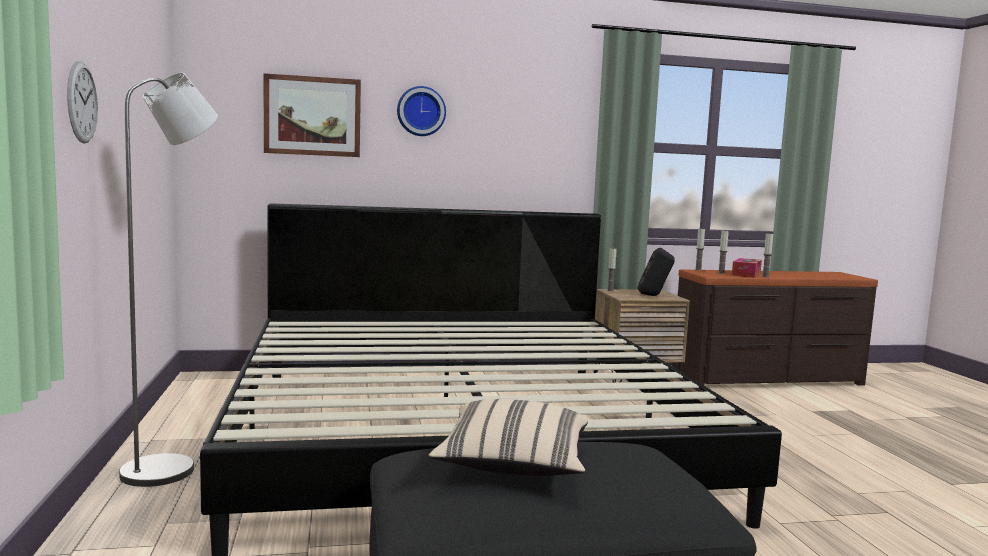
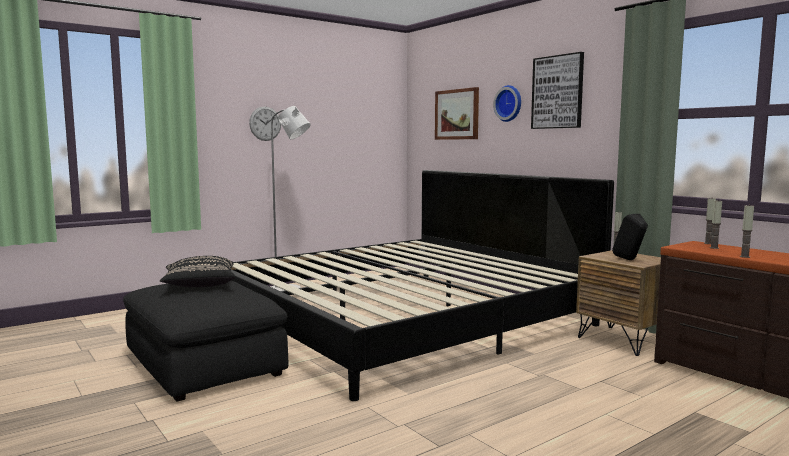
camera: 65 degrees right, 0 degrees up
beige pillow [429,399,588,476] -> black pillow [160,256,235,287]
tissue box [732,258,762,278] -> none
none -> picture [531,52,584,129]

